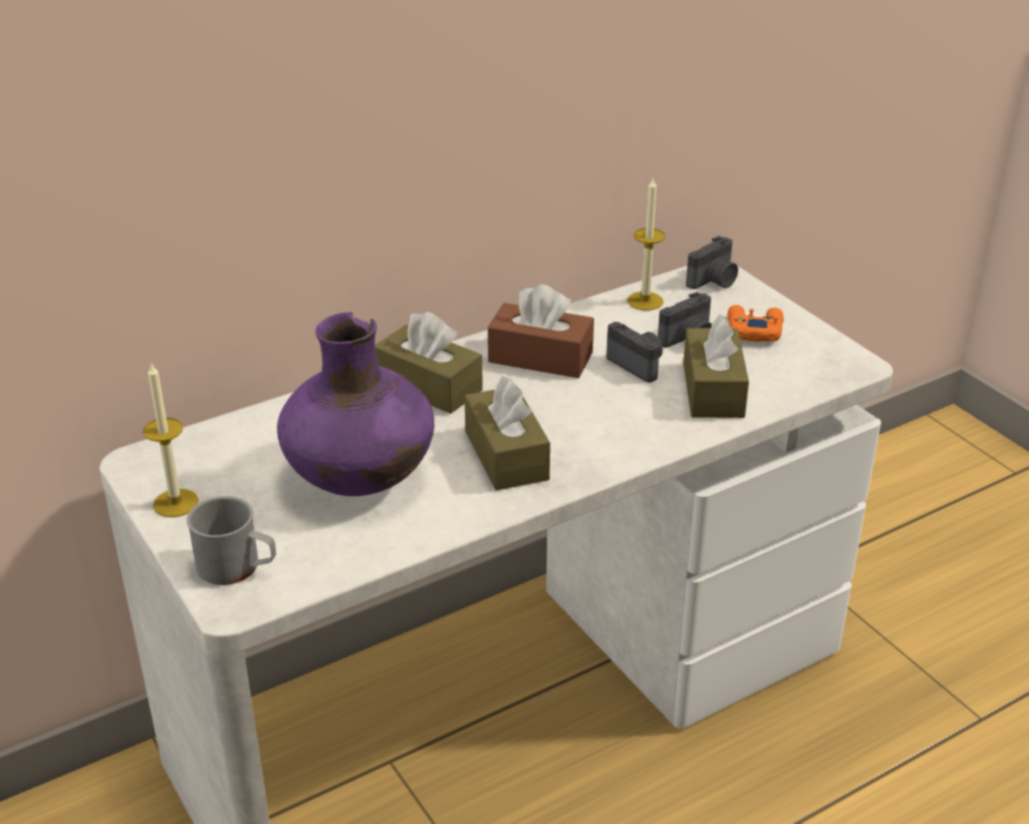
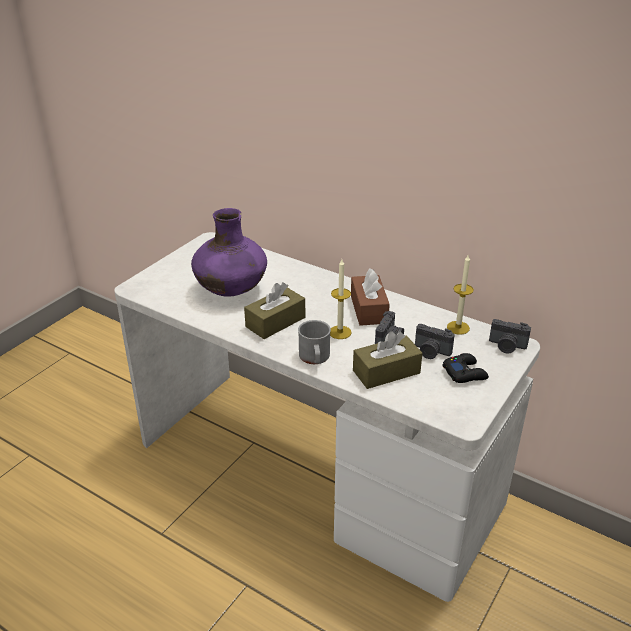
camera: 65 degrees right, 0 degrees up
candle [143,362,199,517] -> candle moved to [330,259,351,339]
grey mug [187,496,276,585] -> grey mug moved to [298,320,331,364]
brown tissue box [375,312,483,414] -> none
orange game controller [728,305,784,342] -> black game controller [442,353,489,383]

